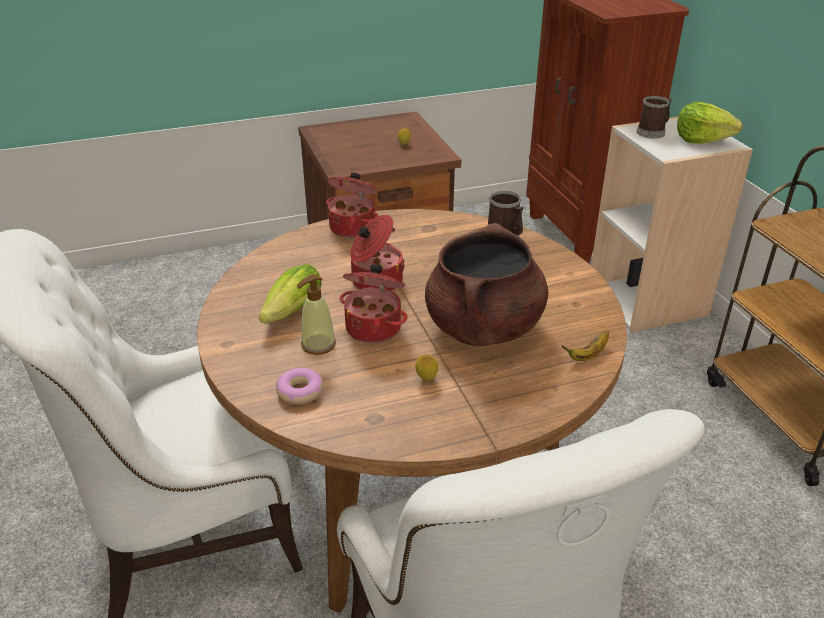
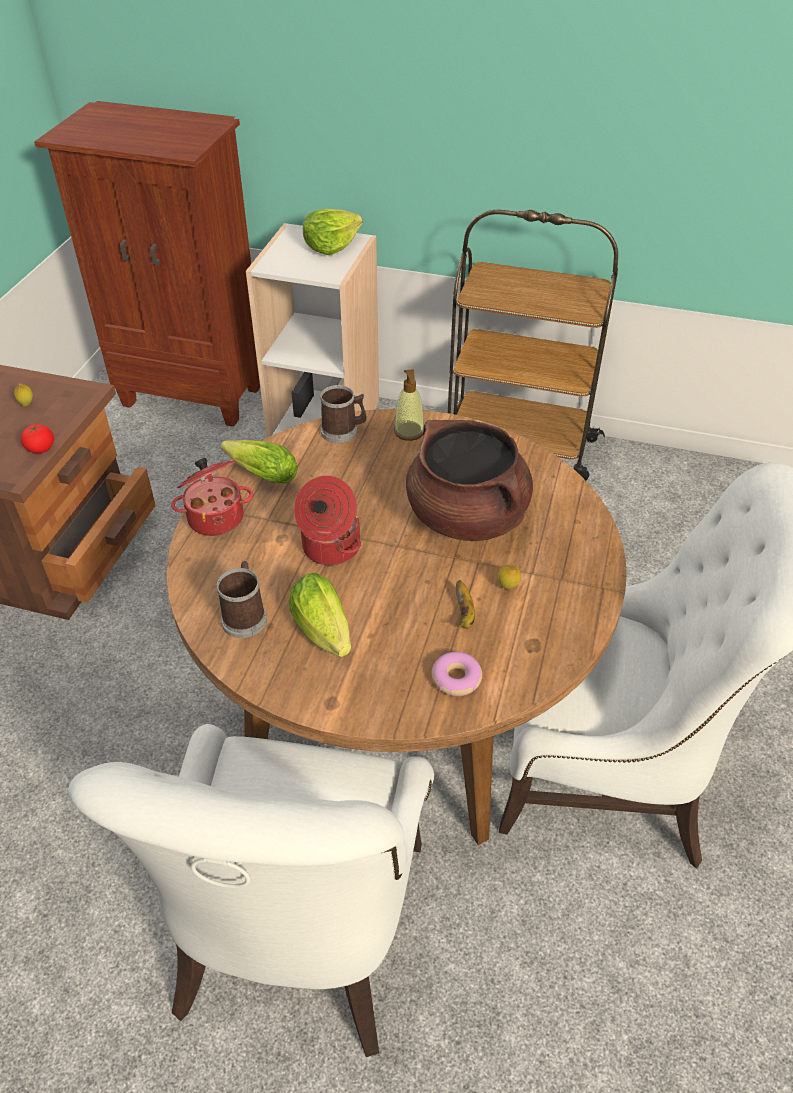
camera: 55 degrees left, 10 degrees up
soap dispenser [296,274,336,355] -> soap dispenser moved to [394,369,424,441]
cooking pot [340,265,408,343] -> none
banana [561,331,609,361] -> banana moved to [456,580,475,629]
mug [637,96,672,139] -> mug moved to [217,561,267,638]
none -> tomato [21,424,54,453]
none -> lettuce [221,440,298,483]

